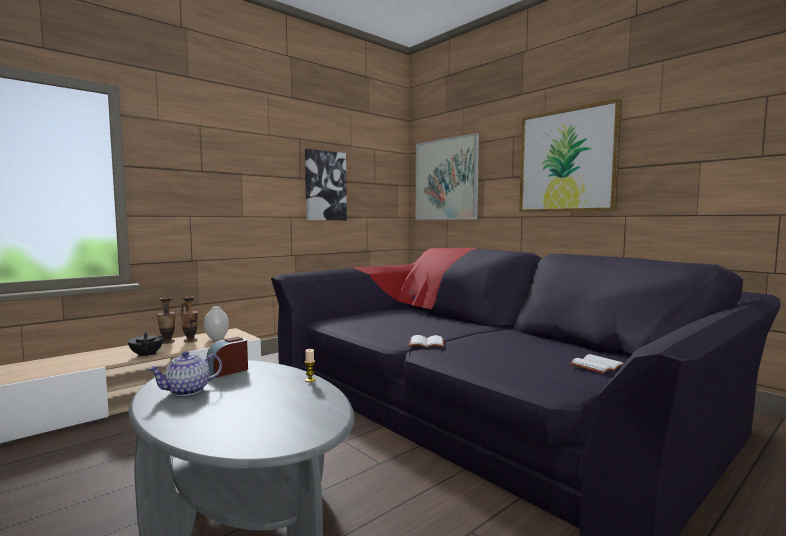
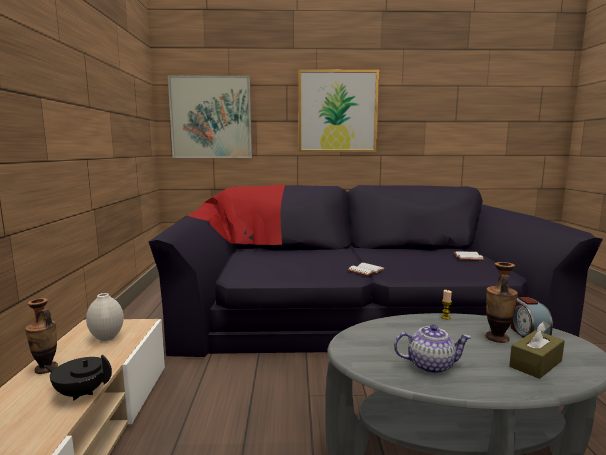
camera: 50 degrees left, 5 degrees up
teapot [148,351,222,396] -> teapot turned 90 degrees counterclockwise [394,324,471,374]
vase [180,297,198,343] -> vase moved to [486,262,518,343]
alarm clock [207,337,248,378] -> alarm clock moved to [511,297,553,338]
picture [305,149,347,220] -> none
none -> brown tissue box [509,322,565,379]

